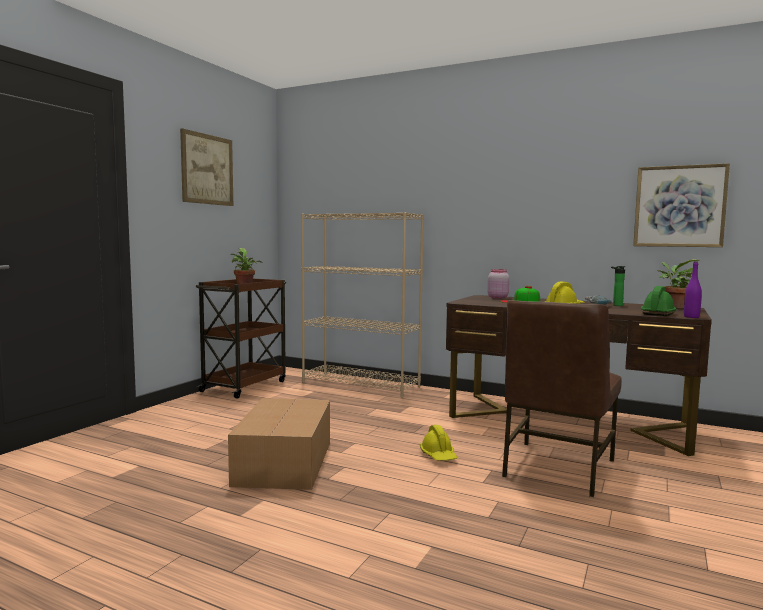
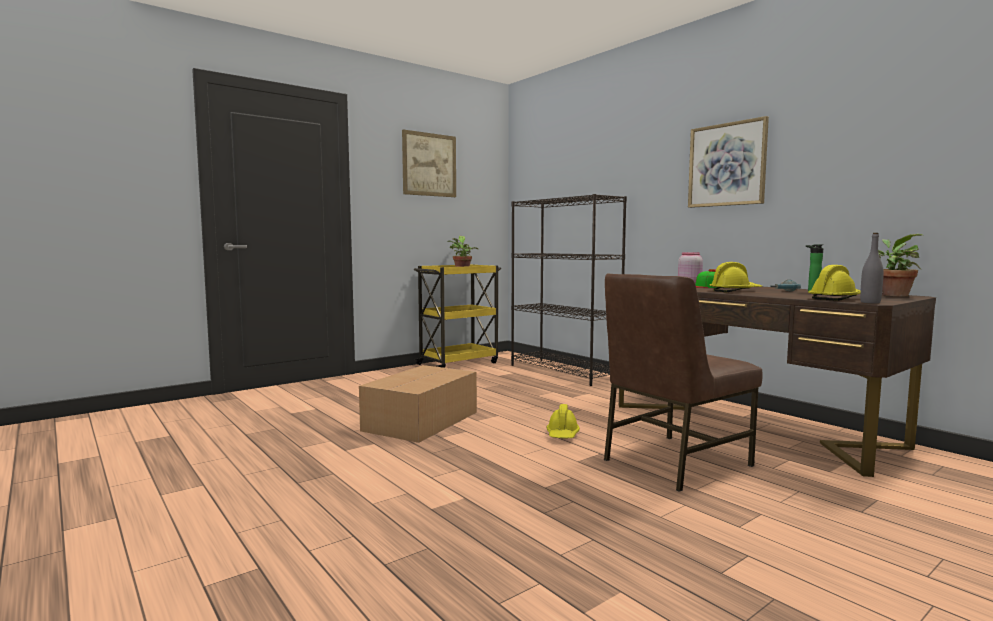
camera: 25 degrees right, 0 degrees up
brown cart [196,279,286,399] -> yellow cart [414,264,501,368]
beige bookcase [301,212,424,398] -> black bookcase [511,194,627,386]
picture [633,163,730,247] -> picture moved to [688,116,769,208]
green hard hat [641,286,677,316] -> yellow hard hat [808,265,861,301]
purple bottle [684,261,702,318] -> grey bottle [860,233,884,303]

